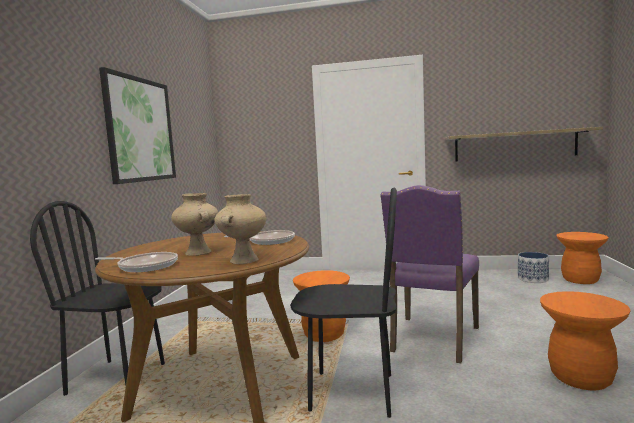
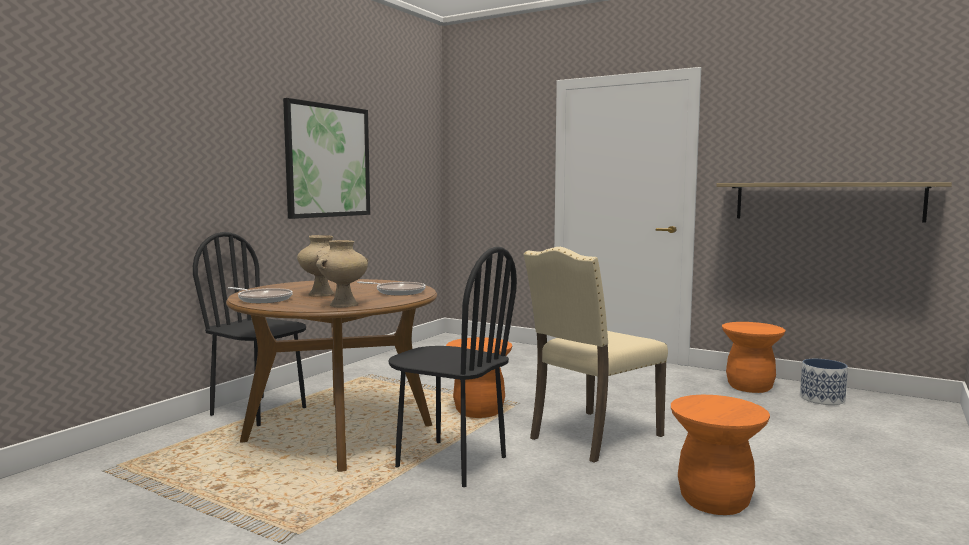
camera: 20 degrees right, 0 degrees up
purple chair [380,185,479,363] -> beige chair [523,247,668,463]
orange stool [556,232,609,284] -> orange stool moved to [722,322,785,393]

